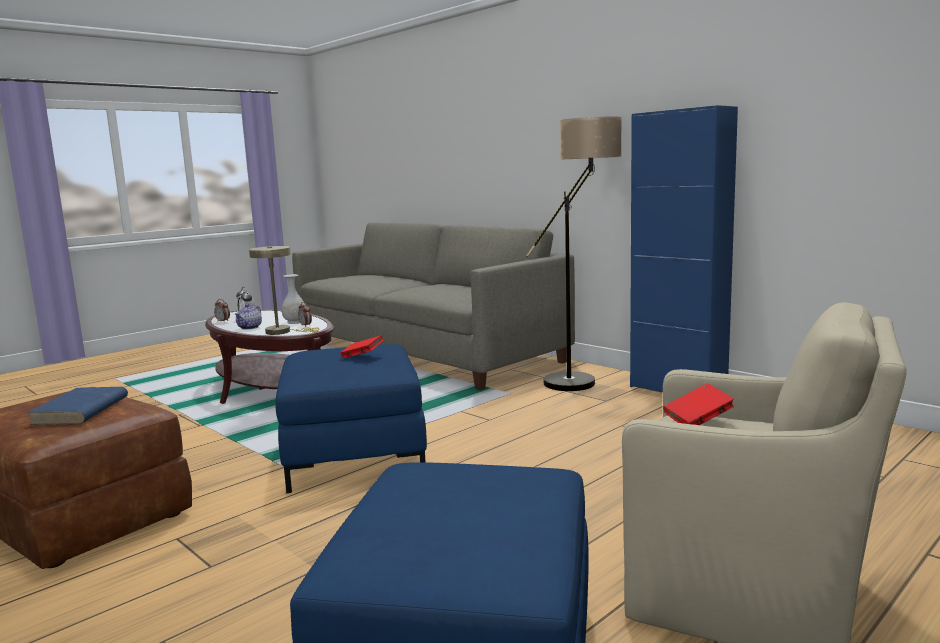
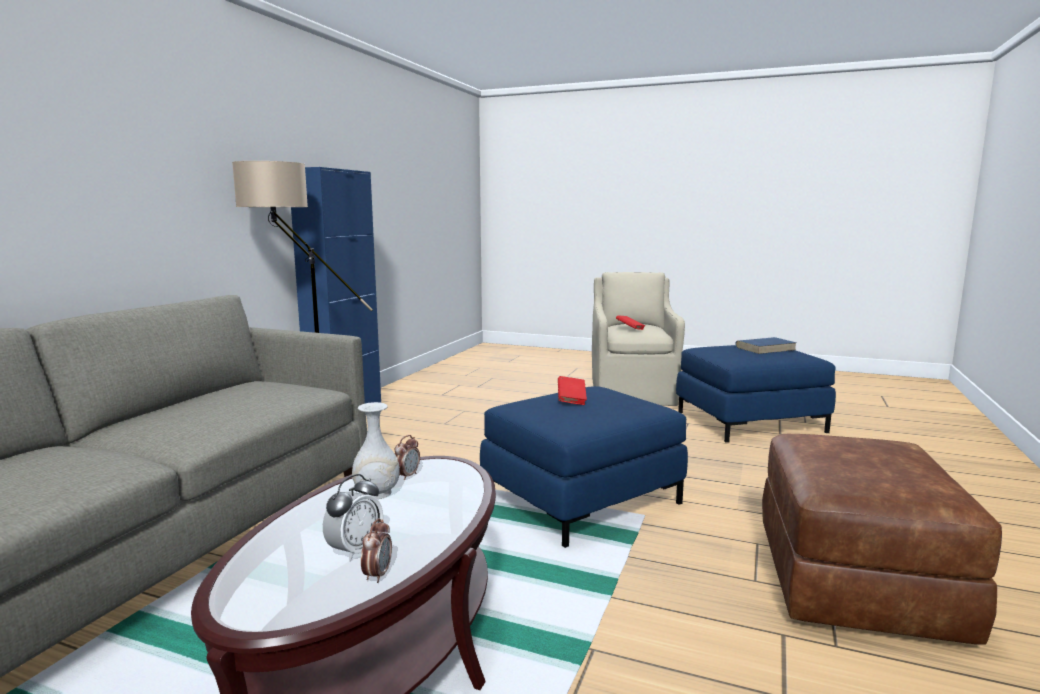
camera: 115 degrees left, 0 degrees up
blue book [27,387,128,425] -> blue book moved to [735,337,797,354]
teapot [235,304,262,330] -> none
beige table lamp [249,246,319,335] -> none

